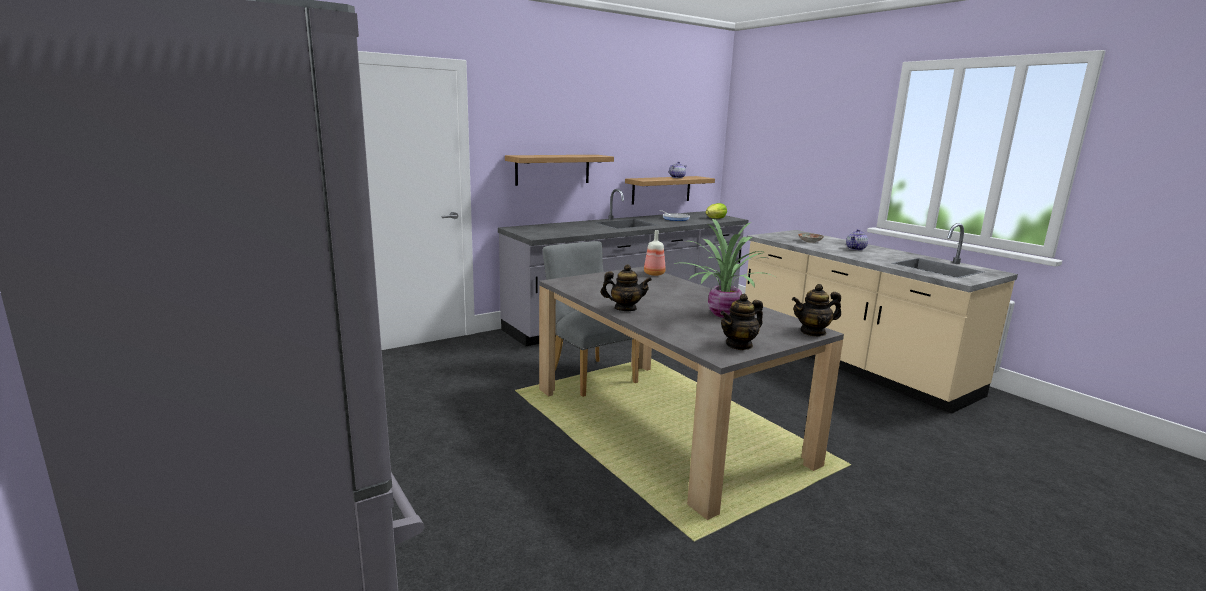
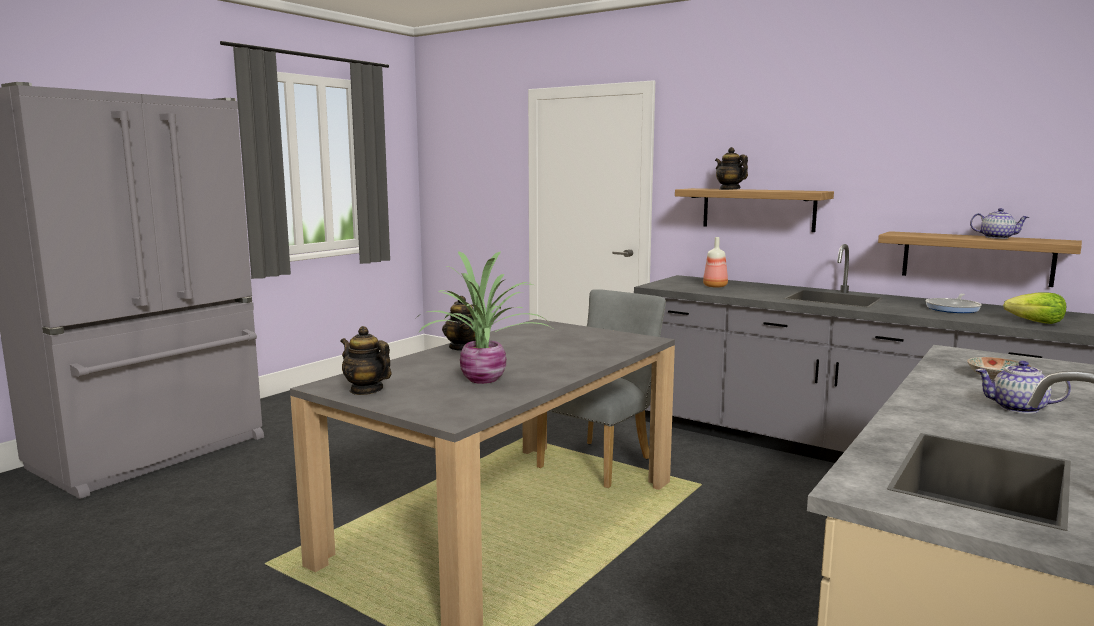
camera: 70 degrees right, 5 degrees down
bottle [644,230,666,276] -> bottle moved to [703,237,728,288]
teapot [792,284,841,337] -> teapot moved to [715,147,748,190]

